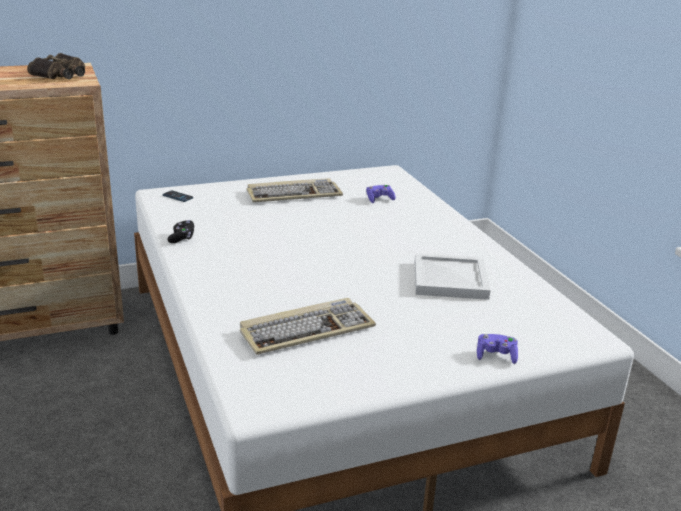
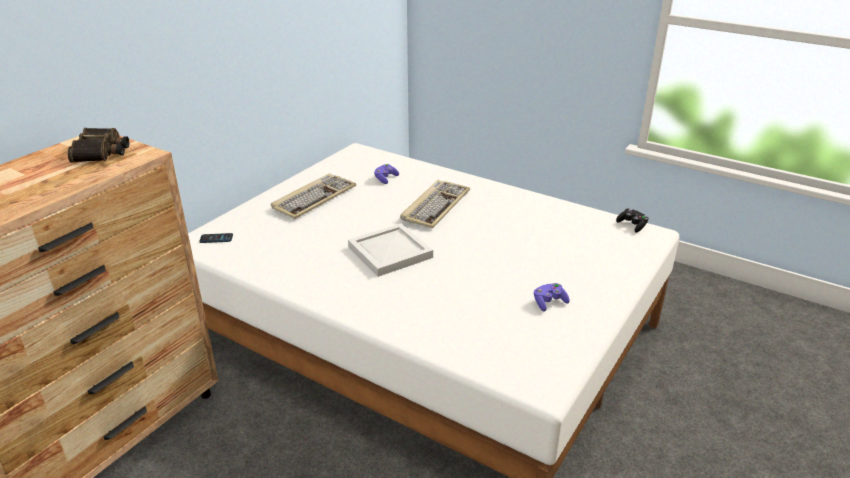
camera: 35 degrees left, 5 degrees up
black game controller [167,220,195,243] -> black game controller moved to [616,208,649,232]
keyboard [240,298,376,355] -> keyboard moved to [400,180,470,228]
white tray [415,253,490,300] -> white tray moved to [348,224,433,277]
purple game controller [477,334,518,364] -> purple game controller moved to [534,283,570,311]

